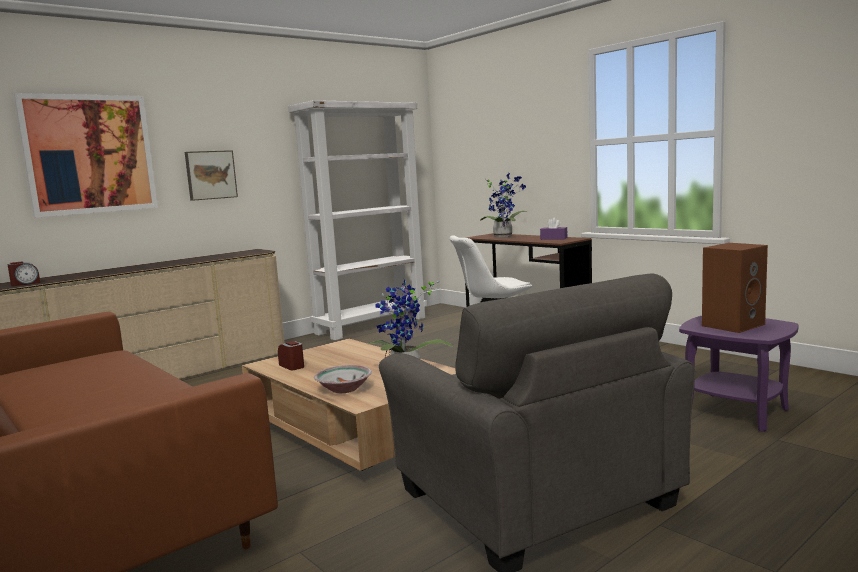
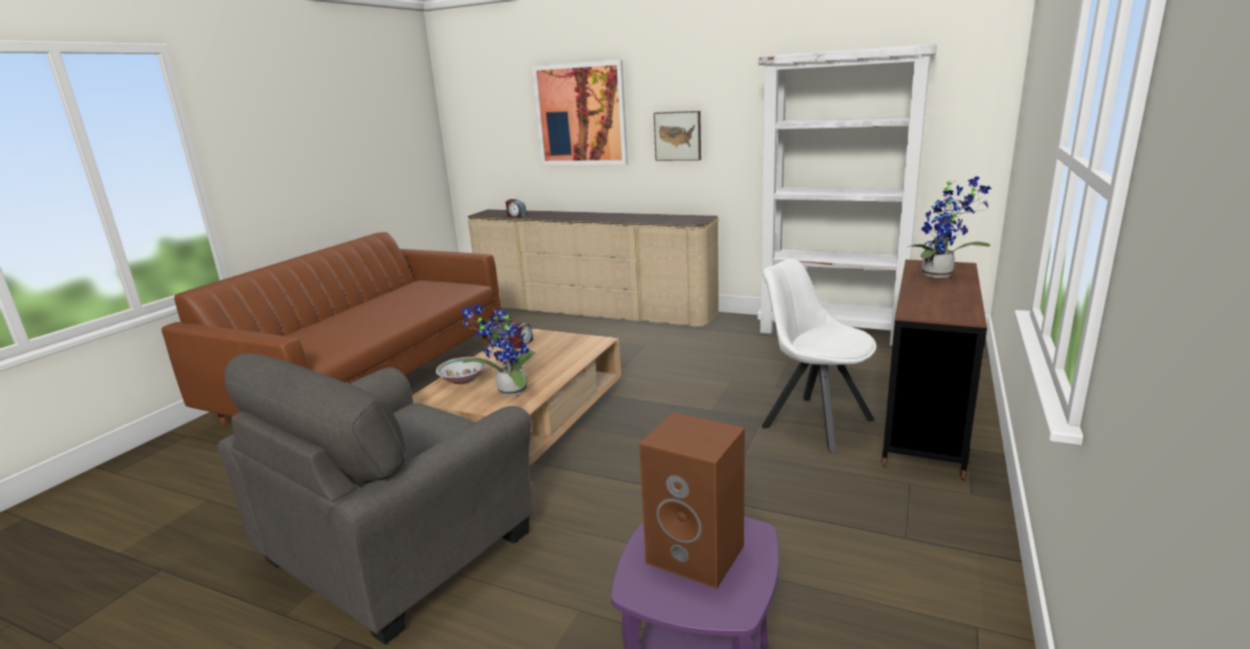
camera: 65 degrees right, 10 degrees up
purple tissue box [540,218,567,240] -> none

